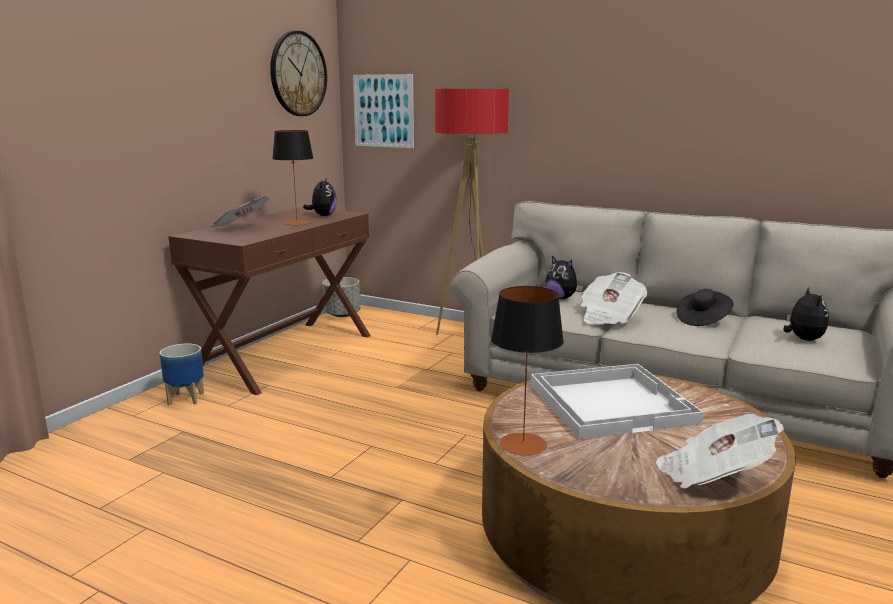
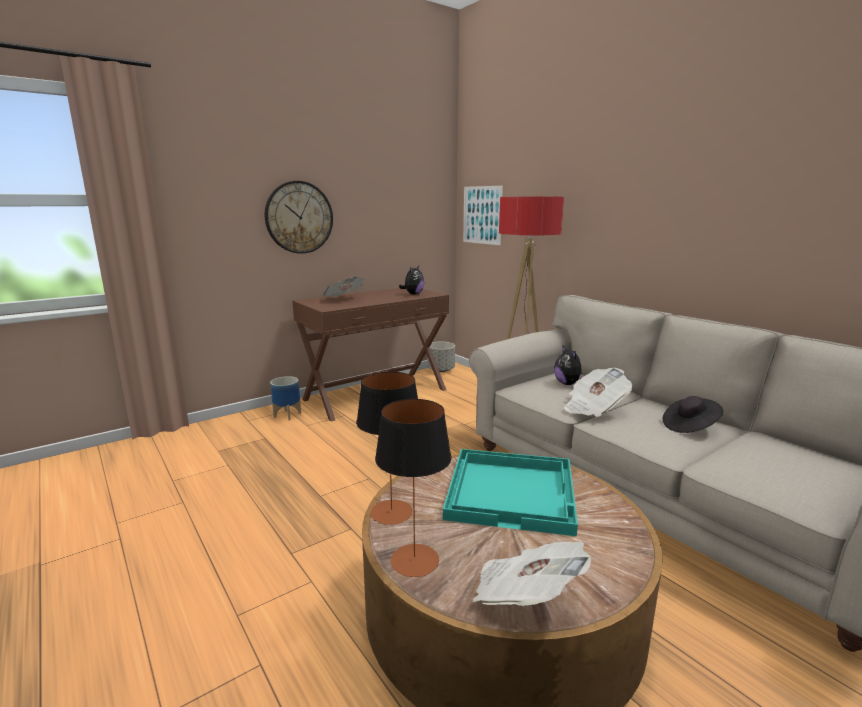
camera: 25 degrees right, 0 degrees up
wall clock [270,31,327,116] -> wall clock moved to [265,181,333,254]
table lamp [272,130,313,225] -> table lamp moved to [375,399,451,577]
white tray [530,364,704,439] -> turquoise tray [443,449,578,536]
plush toy [784,287,829,341] -> none

